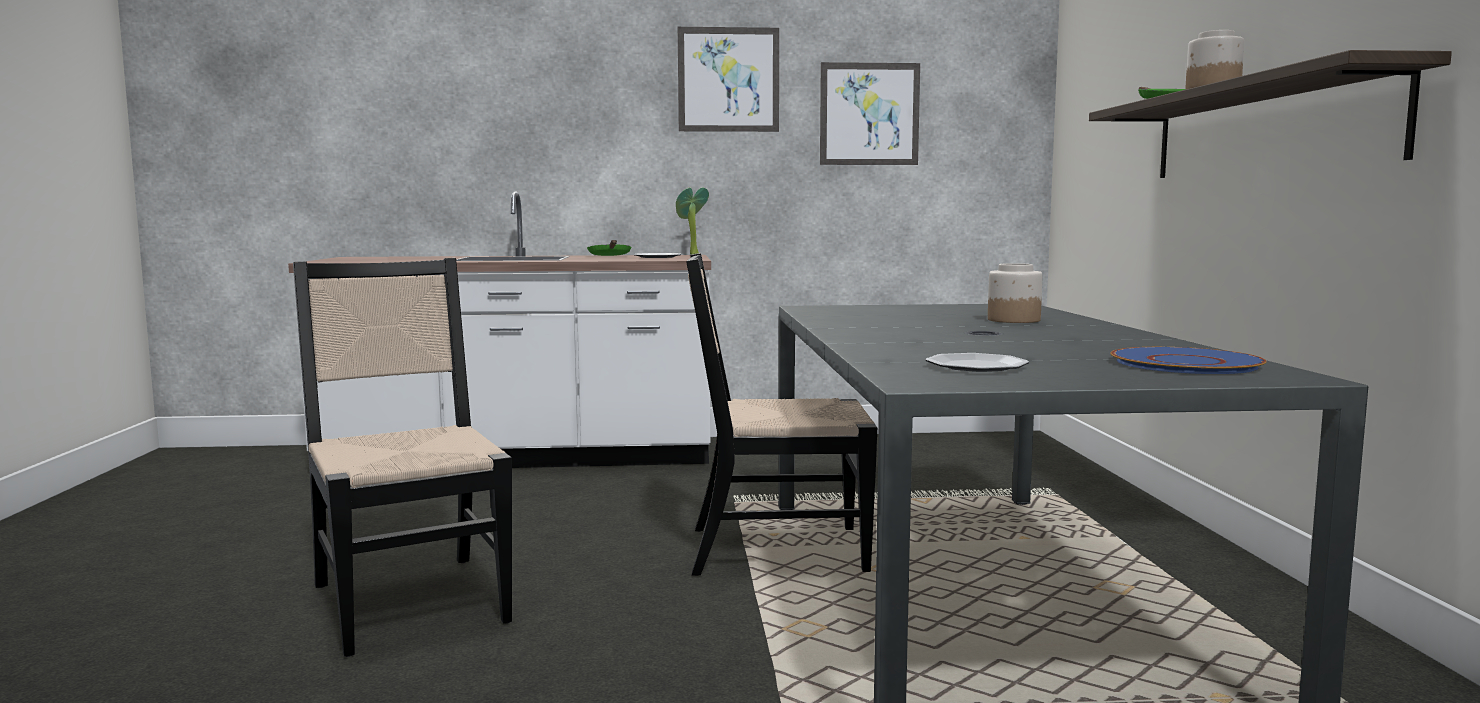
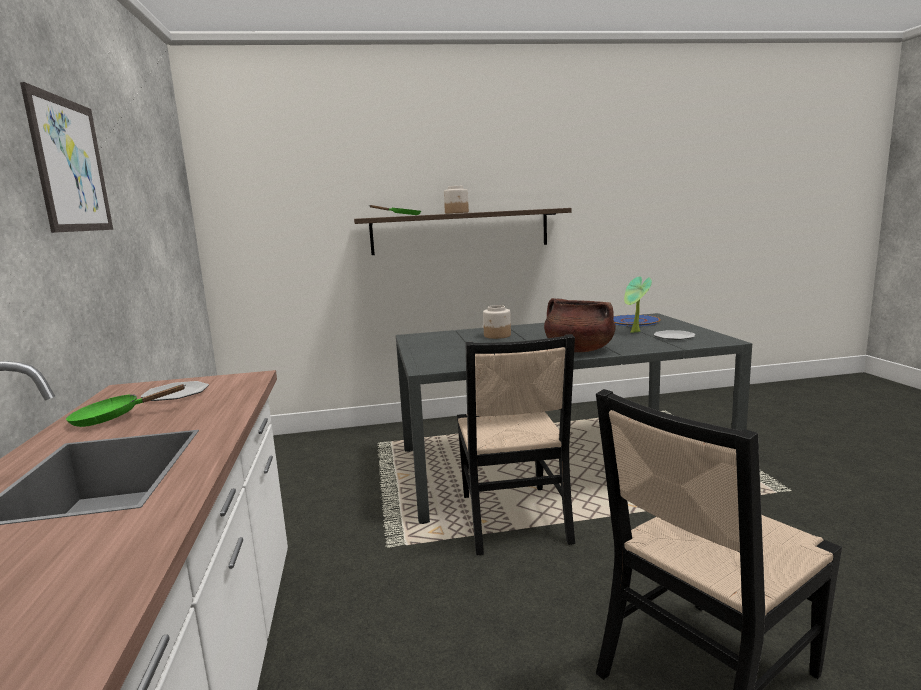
camera: 95 degrees left, 5 degrees up
potted plant [676,188,709,255] -> potted plant moved to [624,276,652,333]
picture [820,62,920,165] -> none
none -> brown cooking pot [544,298,616,352]

